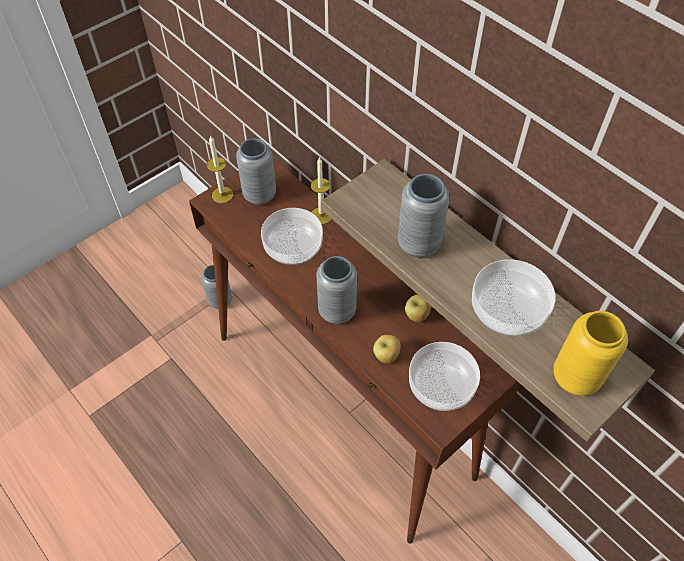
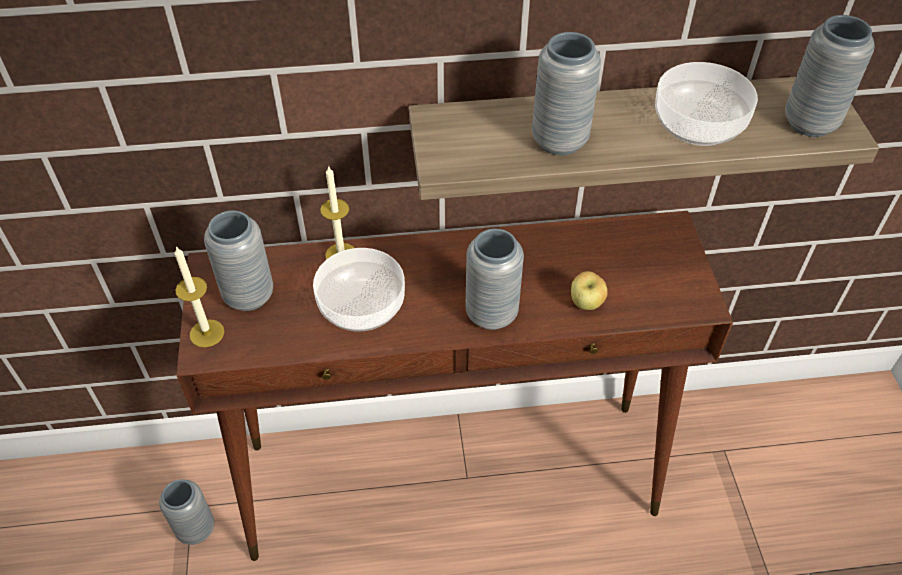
camera: 55 degrees left, 5 degrees down
apple [405,294,431,322] -> none
bowl [409,342,480,411] -> none
yellow vase [553,311,628,396] -> grey vase [785,15,875,137]

